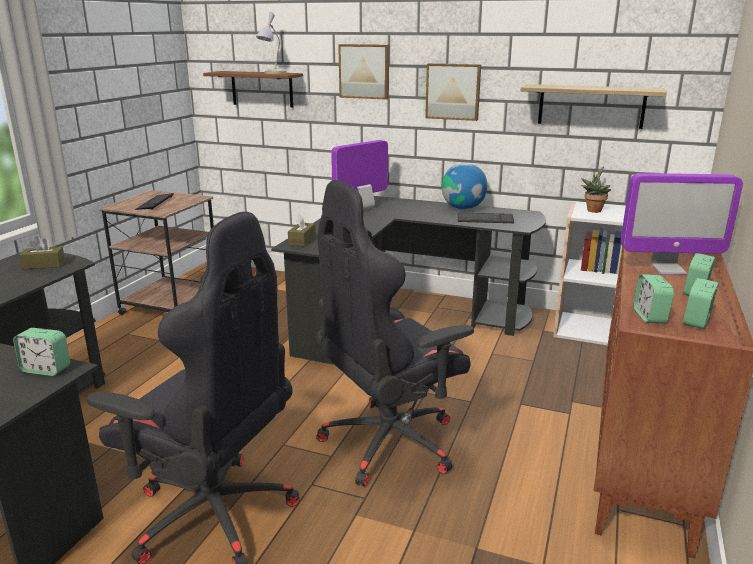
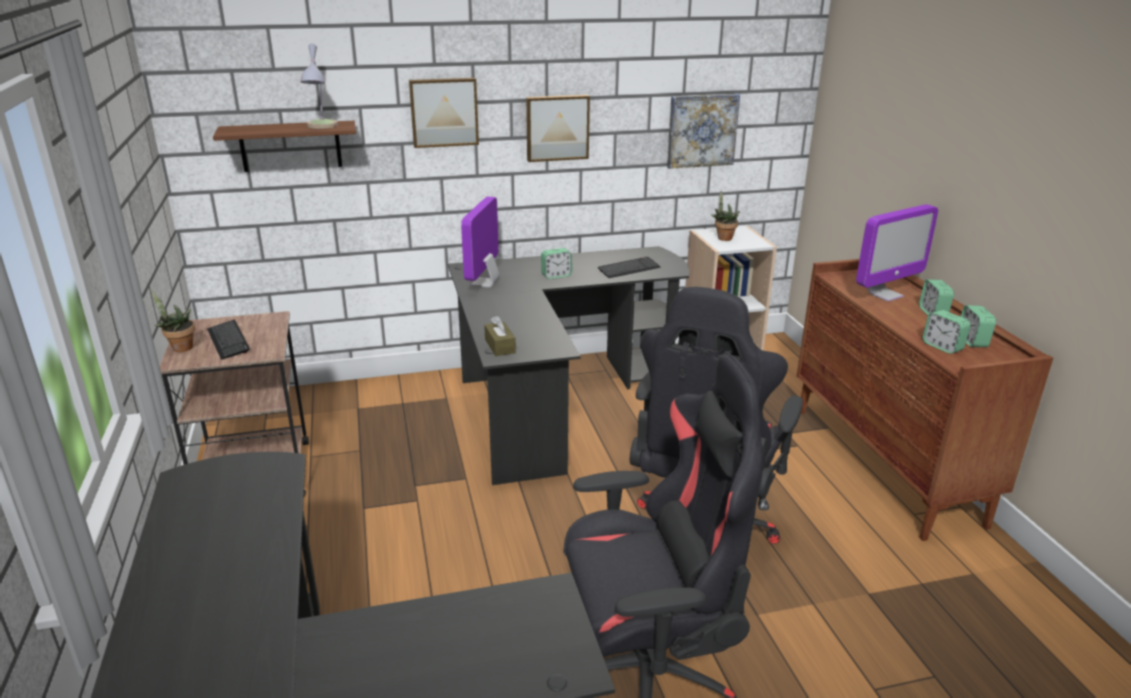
camera: 35 degrees left, 5 degrees up
alarm clock [13,328,70,376] -> alarm clock moved to [541,248,572,279]
brown tissue box [19,236,65,269] -> none
globe [442,163,487,209] -> none
shelf [521,84,667,129] -> picture [667,94,740,169]
none -> potted plant [151,290,195,352]

